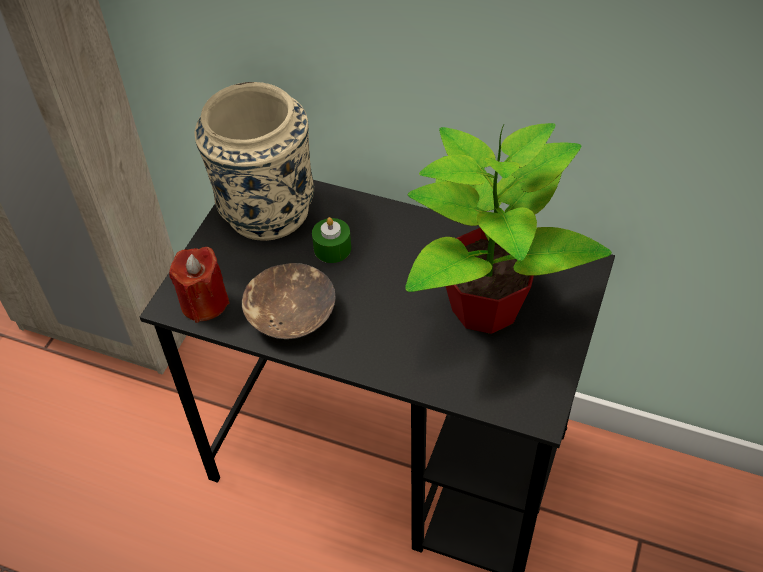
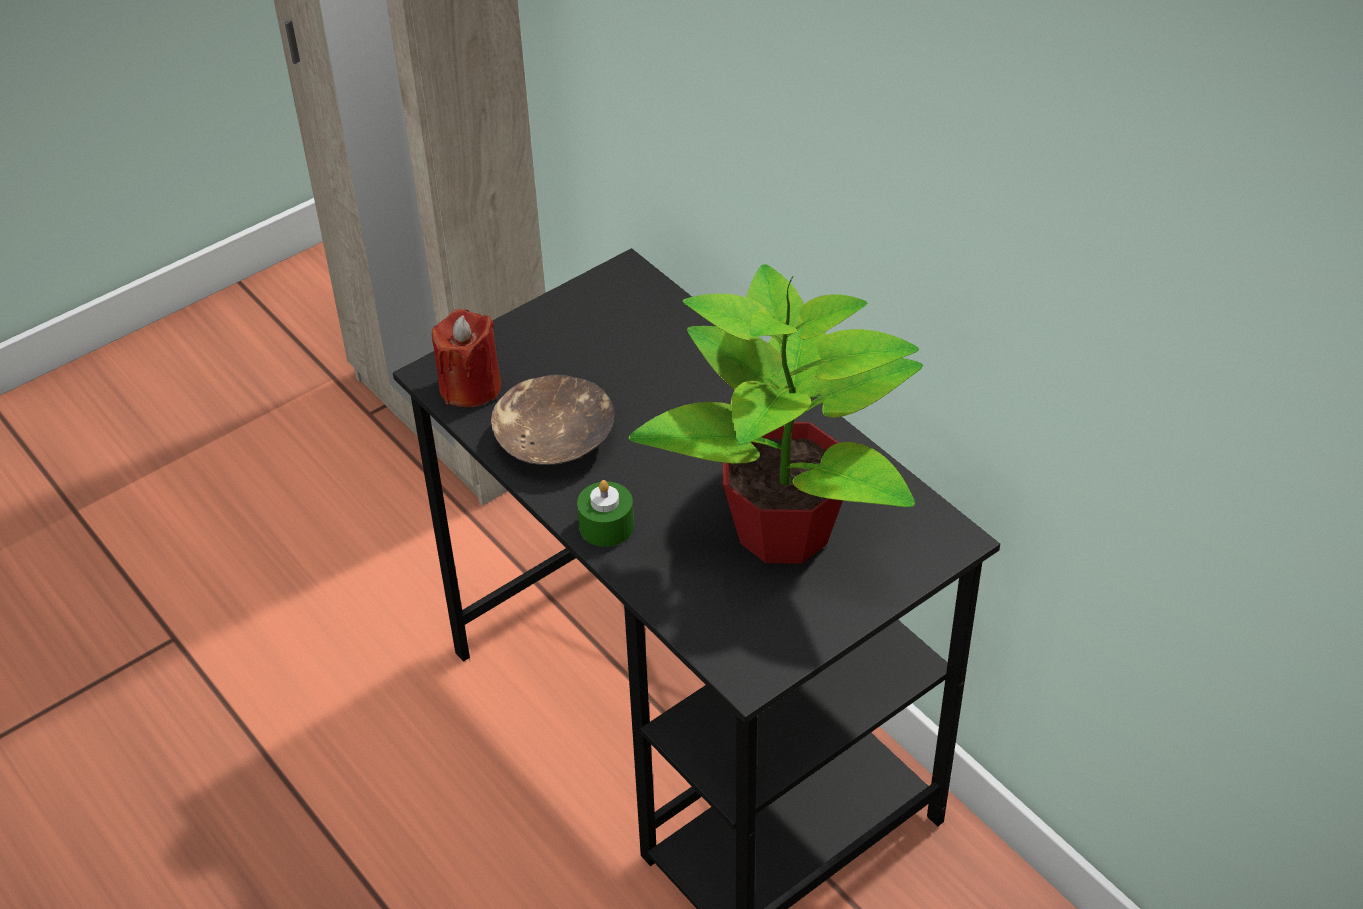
camera: 30 degrees right, 5 degrees down
beige vase [195,82,314,241] -> none
green candle [312,217,351,263] -> green candle moved to [577,480,634,547]

